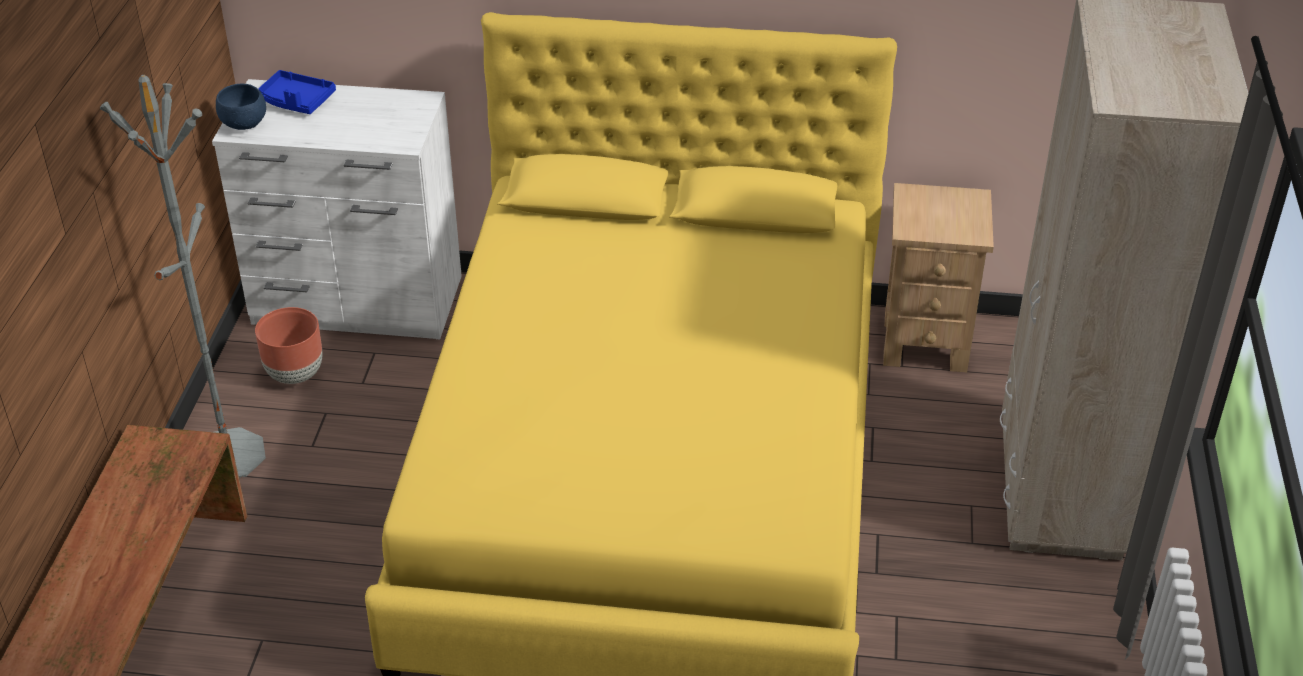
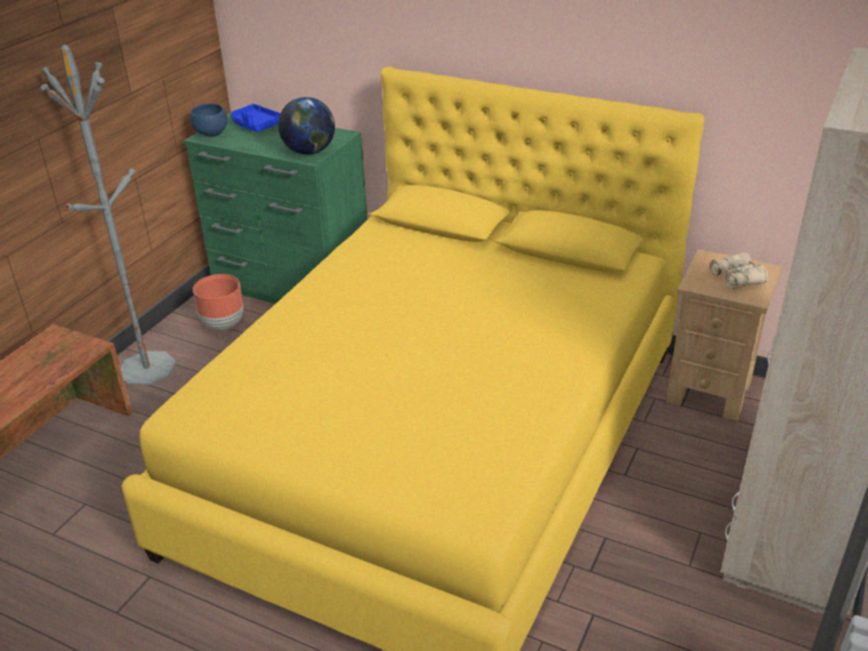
camera: 20 degrees right, 5 degrees down
white dresser [212,79,462,339] -> green dresser [184,110,367,304]
none -> globe [278,97,335,155]
none -> beige binoculars [710,252,768,289]

